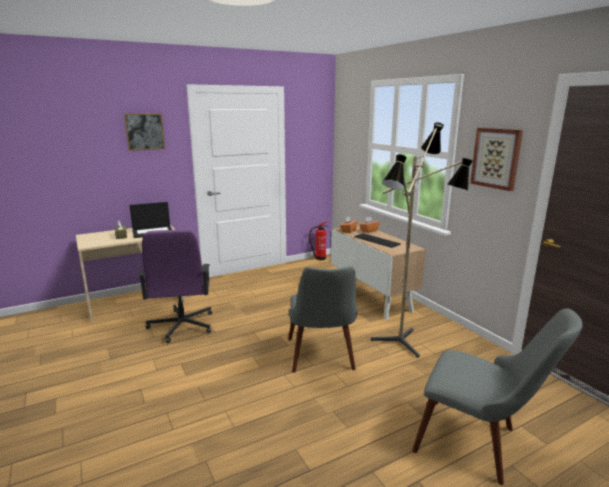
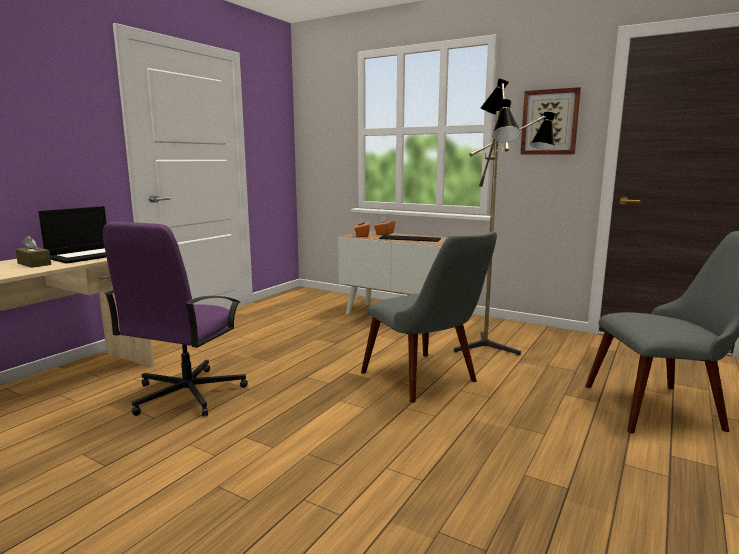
camera: 30 degrees left, 5 degrees down
picture [124,113,165,151] -> none
purple office chair [138,229,212,343] -> purple office chair turned 60 degrees clockwise [103,222,248,417]
fire extinguisher [309,221,328,260] -> none

